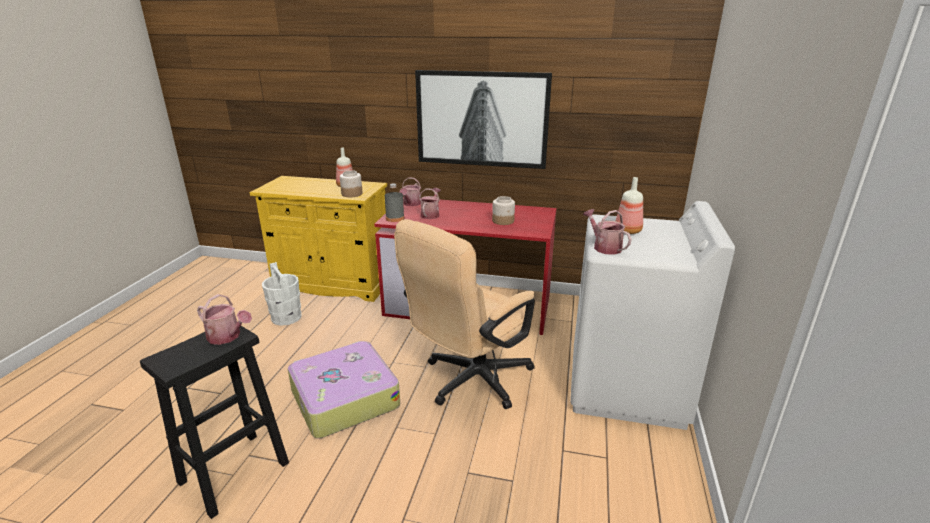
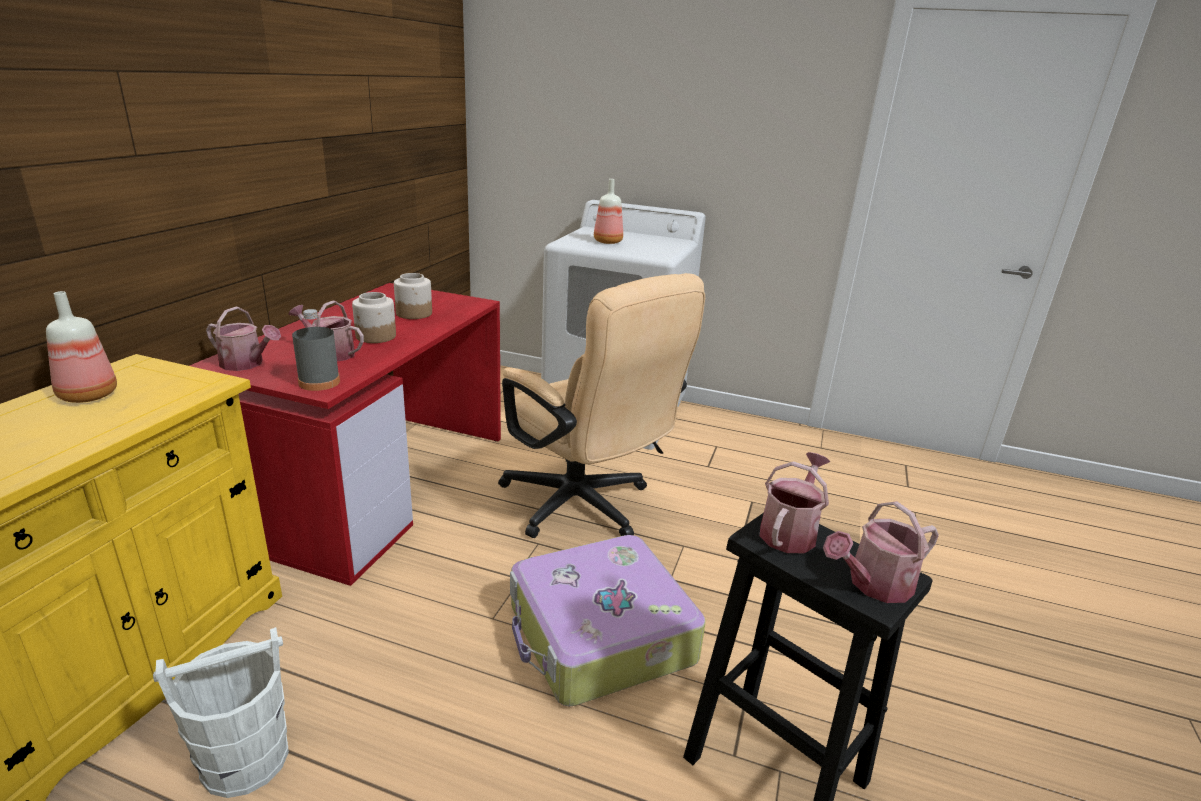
camera: 85 degrees left, 0 degrees up
jar [340,170,363,197] -> jar moved to [352,292,396,343]
picture [415,70,552,169] -> none
watering can [583,209,632,255] -> watering can moved to [823,501,939,603]

